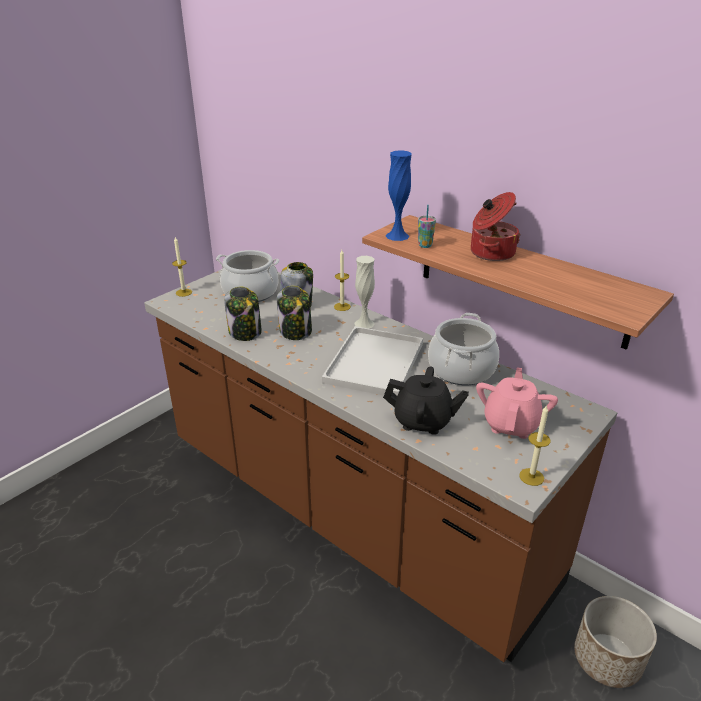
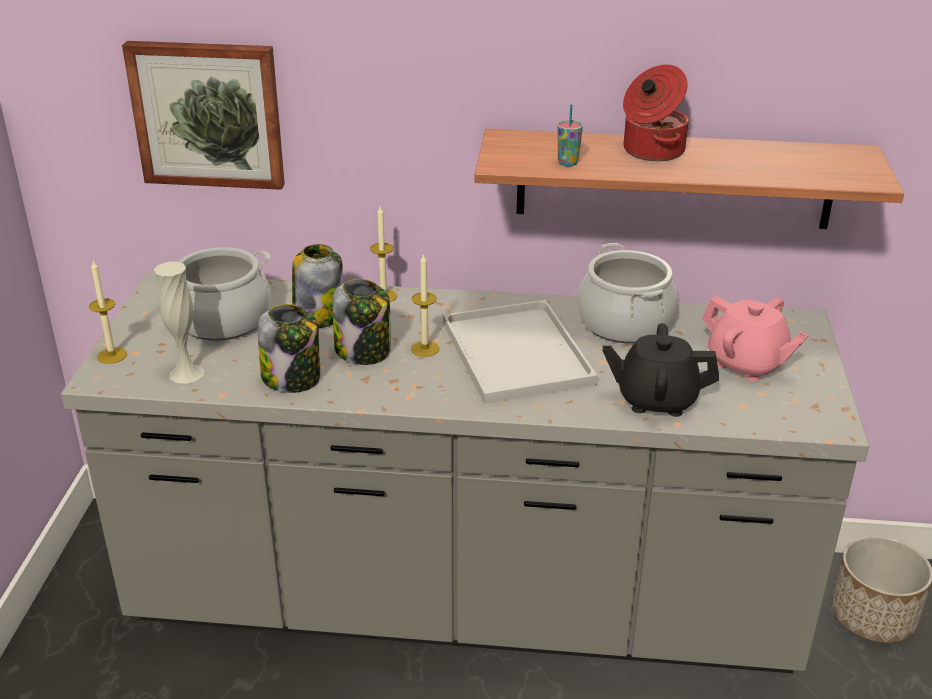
camera: 35 degrees left, 0 degrees up
brown counter [144,269,617,662] -> grey counter [61,273,869,673]
white vase [354,256,375,329] -> white vase moved to [154,261,204,384]
black teapot [383,367,469,435] -> black teapot turned 150 degrees counterclockwise [603,323,719,417]
blue vase [386,150,412,241] -> none
pink teapot [476,368,558,439] -> pink teapot turned 150 degrees clockwise [702,296,809,382]
candle [519,405,551,486] -> candle moved to [411,254,439,357]
none -> picture [122,41,285,190]

